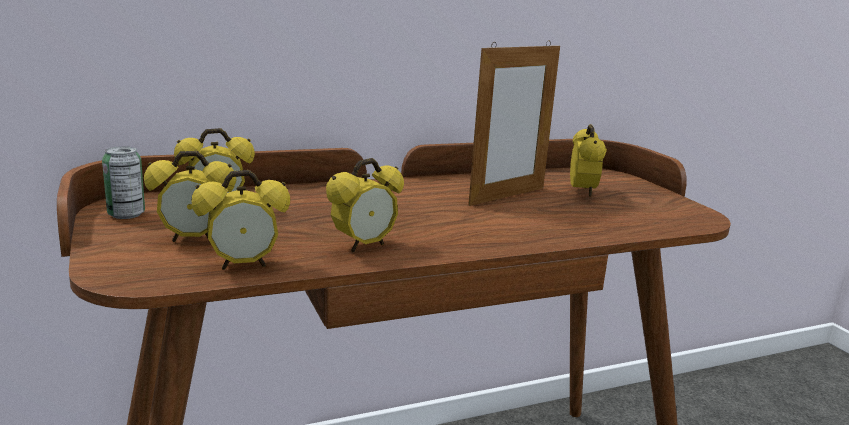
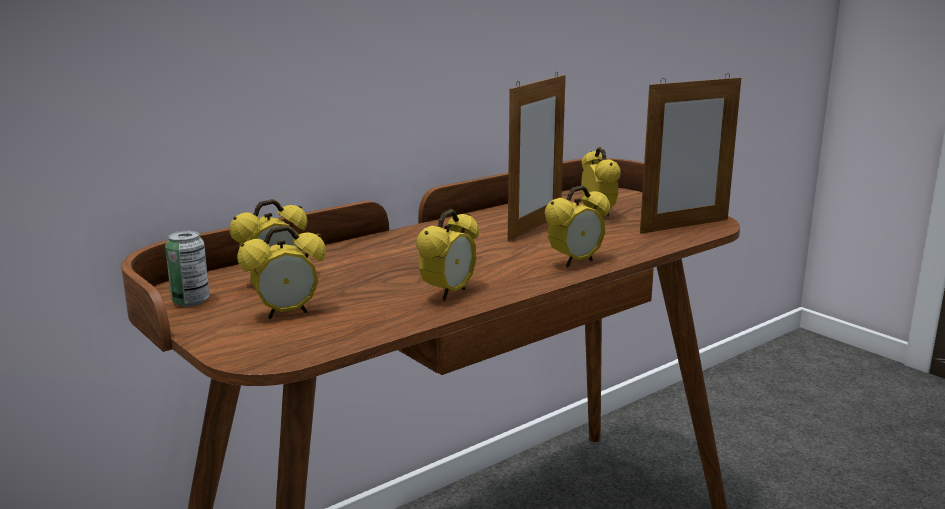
camera: 15 degrees left, 0 degrees up
alarm clock [192,170,290,270] -> alarm clock moved to [545,185,610,267]
none -> picture frame [640,73,741,234]

